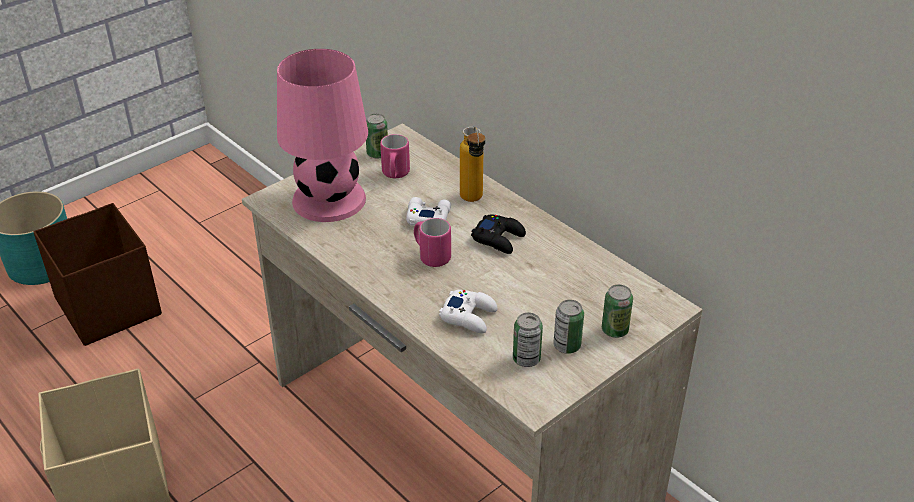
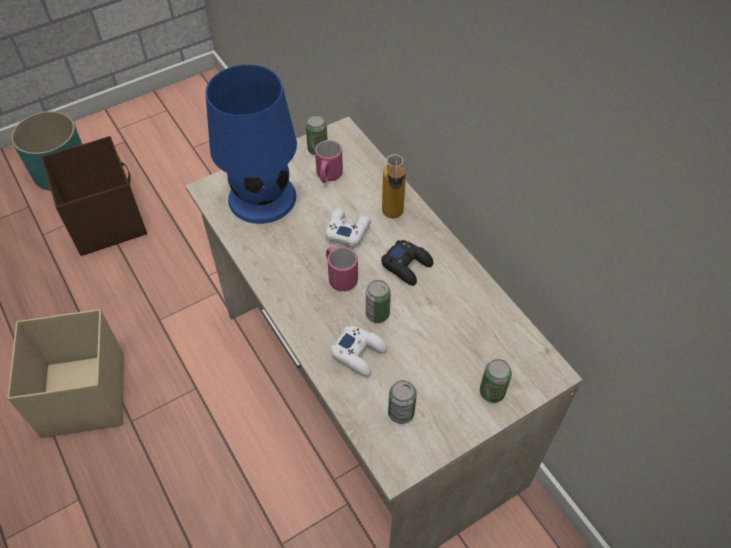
camera: 10 degrees right, 15 degrees up
pink table lamp [277,49,368,222] -> blue table lamp [205,65,297,224]
can [553,300,584,354] -> can moved to [366,280,391,323]

